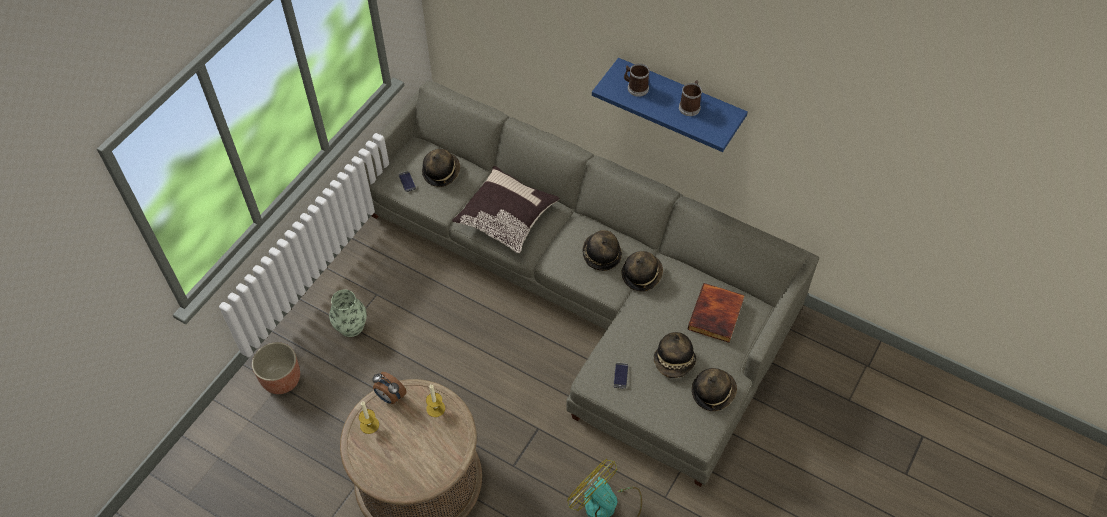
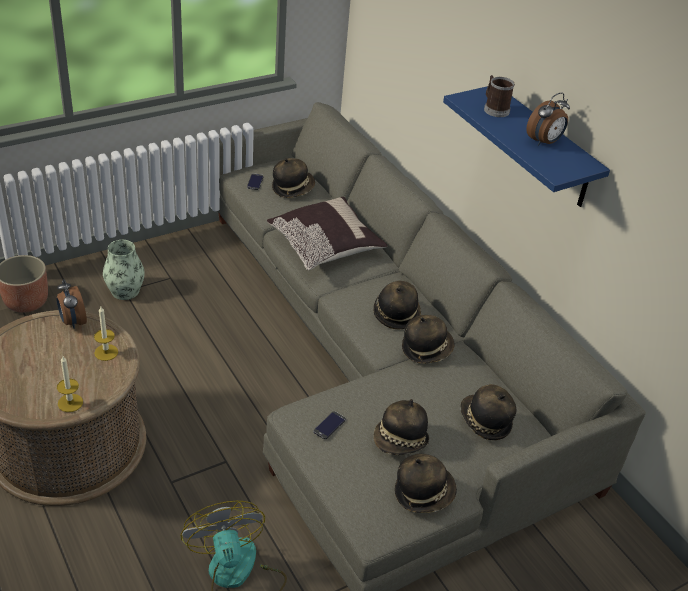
camera: 25 degrees right, 15 degrees down
candle [359,401,379,434] -> candle moved to [57,356,83,412]
mug [679,80,702,116] -> alarm clock [526,93,570,146]
book [688,283,745,343] -> hat [460,384,517,440]

